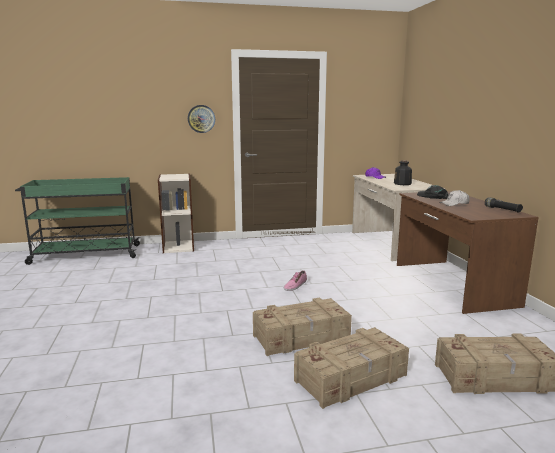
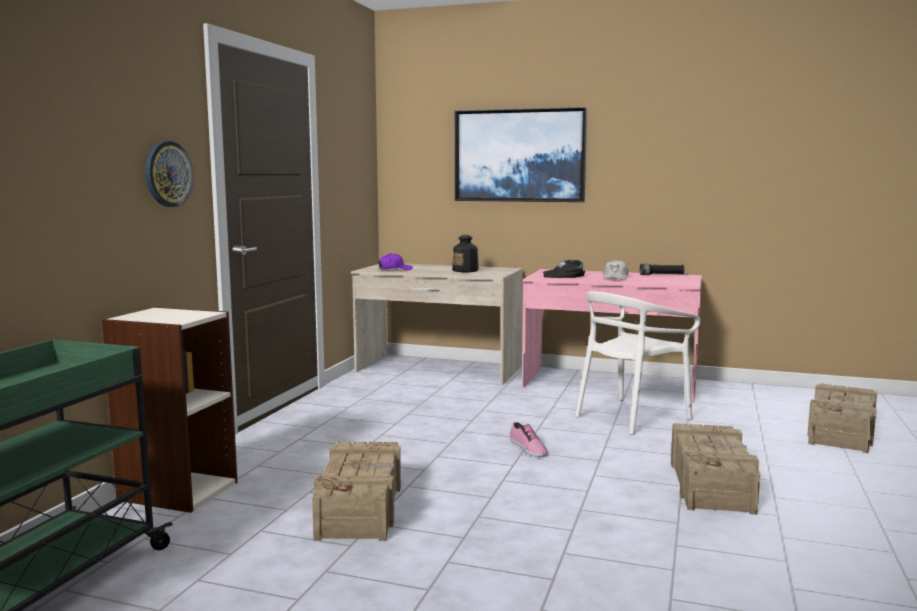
camera: 60 degrees left, 5 degrees down
crate [294,327,409,409] -> crate moved to [312,442,401,541]
brown desk [397,191,539,314] -> pink desk [522,269,702,402]
none -> picture [455,107,587,202]
none -> white chair [575,291,701,435]

